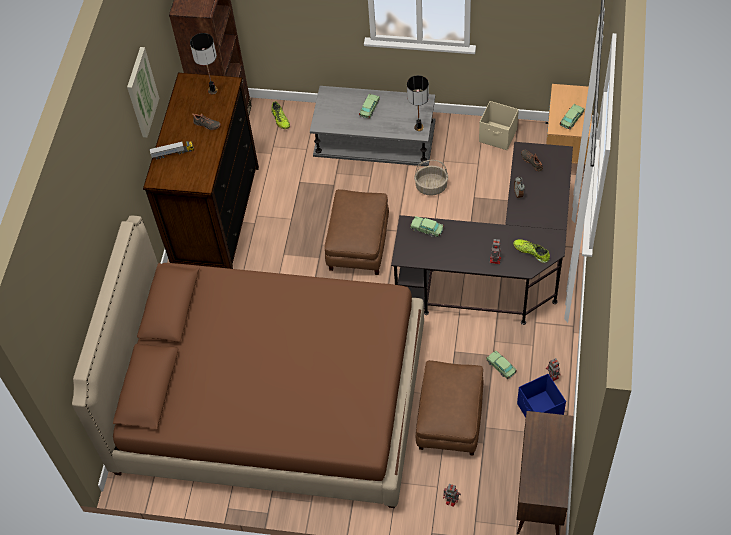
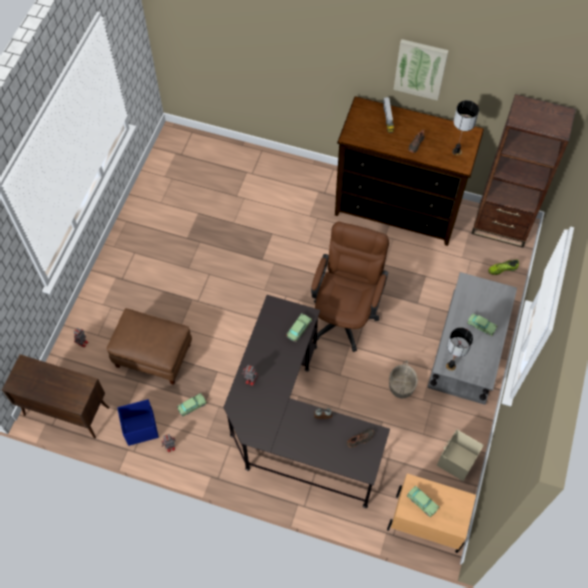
camera: 95 degrees right, 5 degrees up
brown bed [72,216,424,508] -> none
brown ottoman [324,189,389,275] -> brown office chair [311,222,389,352]
shoe [513,239,550,263] -> none

